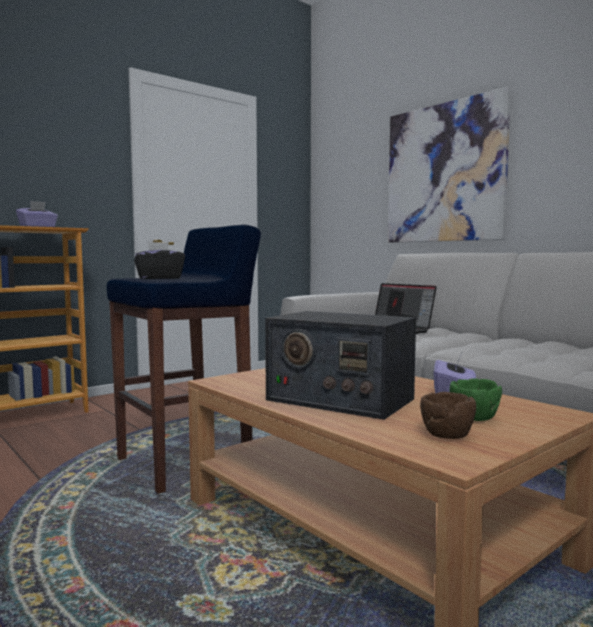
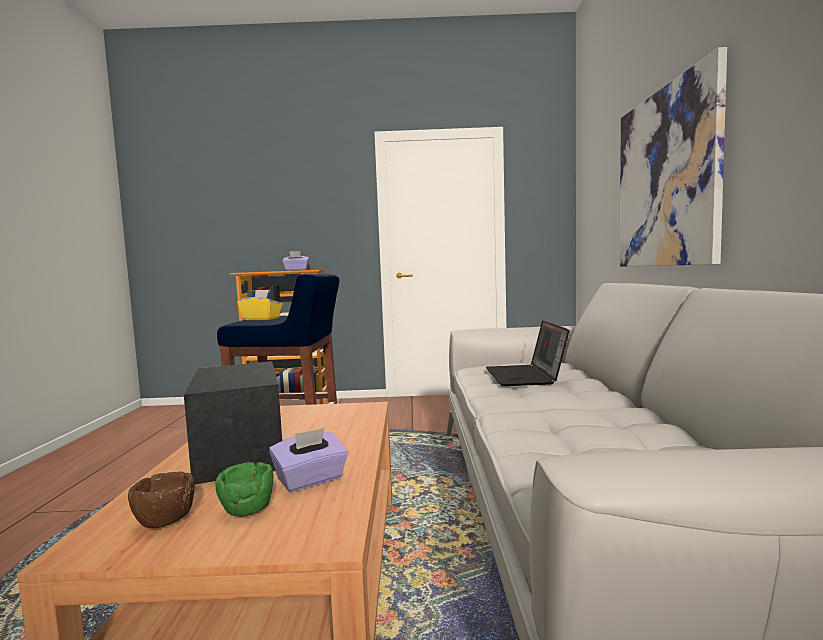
camera: 40 degrees right, 0 degrees up
black tissue box [134,242,185,279] -> yellow tissue box [237,289,283,320]

